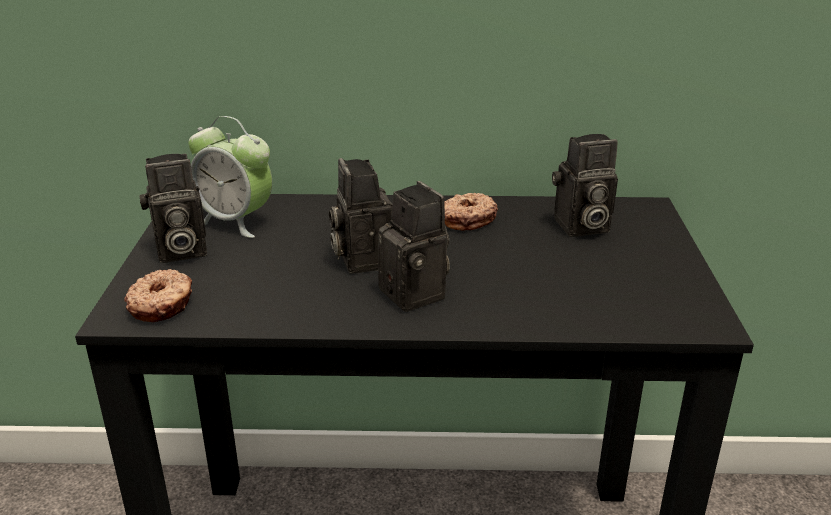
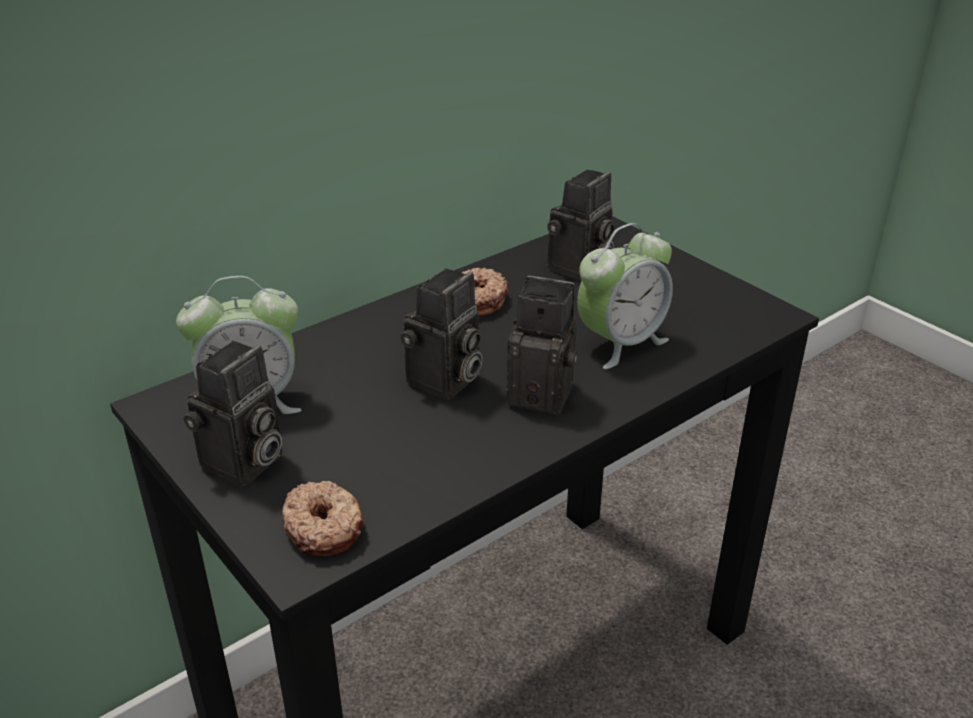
camera: 40 degrees left, 5 degrees up
camera [329,158,393,274] -> camera turned 90 degrees counterclockwise [401,268,483,400]
none -> alarm clock [577,223,673,369]

